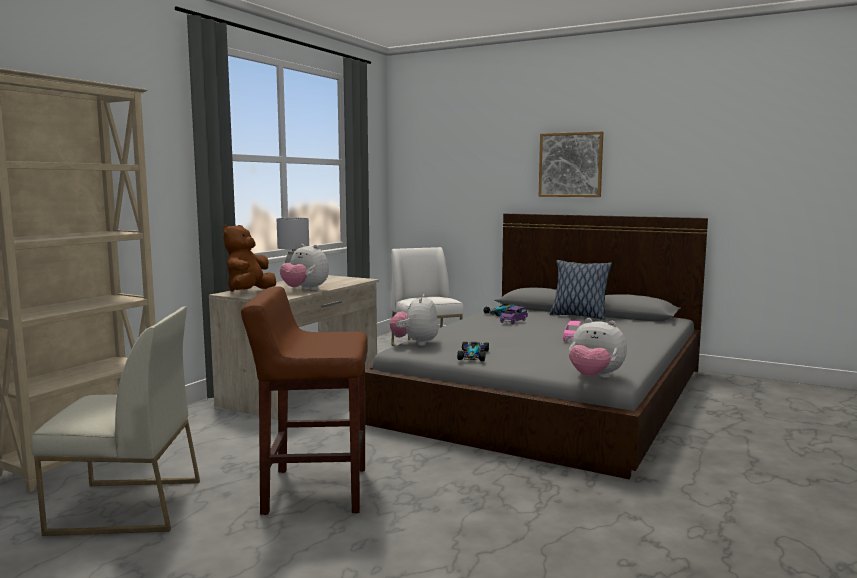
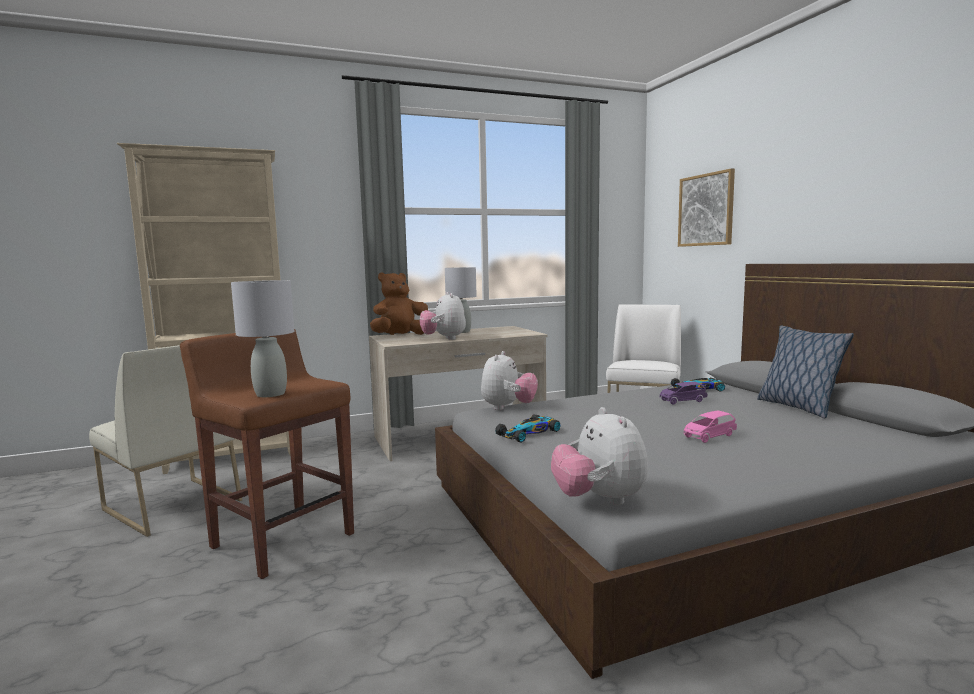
camera: 40 degrees right, 0 degrees up
plush toy [390,294,439,346] -> plush toy turned 150 degrees clockwise [481,351,538,410]
picture [539,131,603,197] -> picture moved to [678,169,735,247]
none -> grey table lamp [231,280,294,397]

